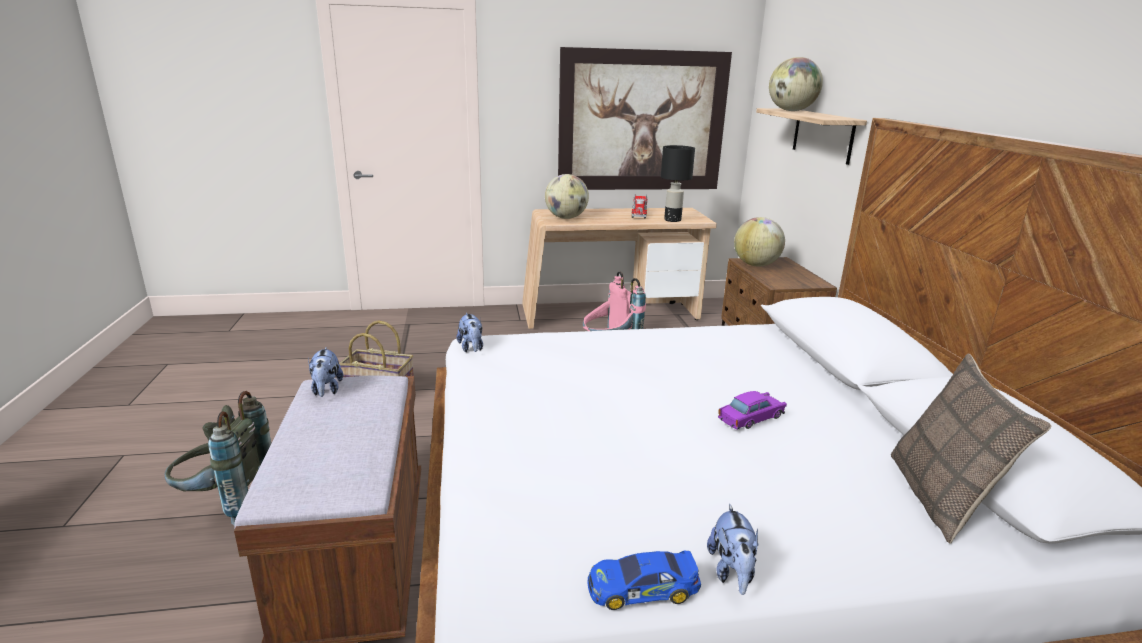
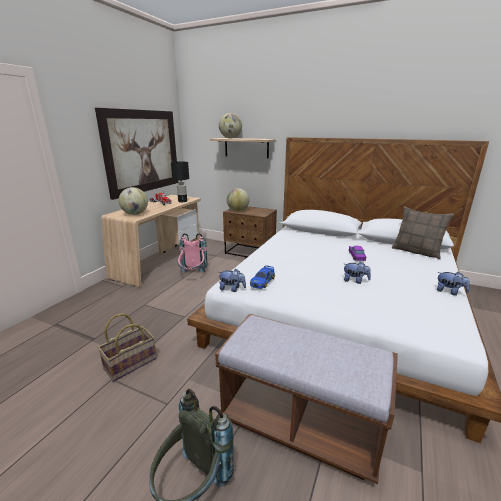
camera: 55 degrees left, 0 degrees up
plush toy [308,347,343,397] -> plush toy moved to [344,262,371,284]
toy car [587,551,701,610] -> toy car moved to [250,265,275,289]

